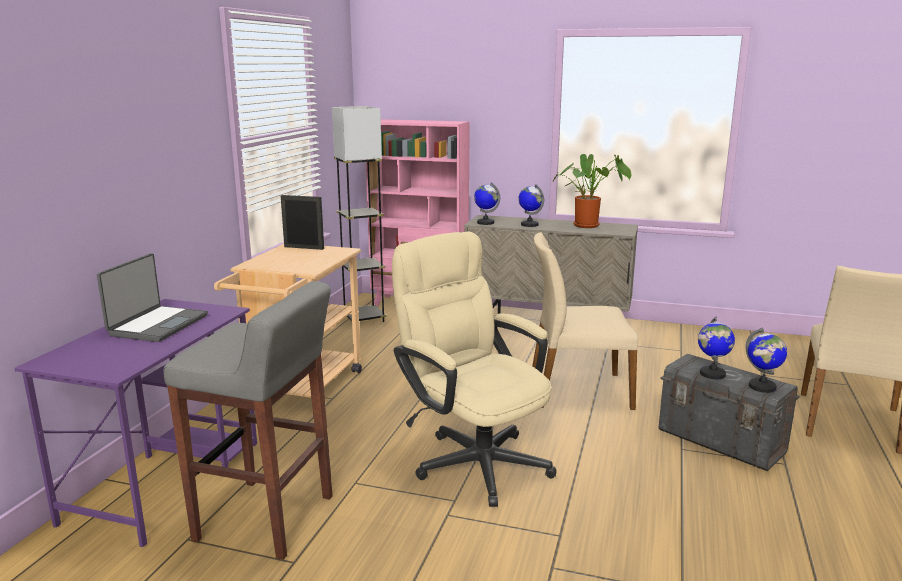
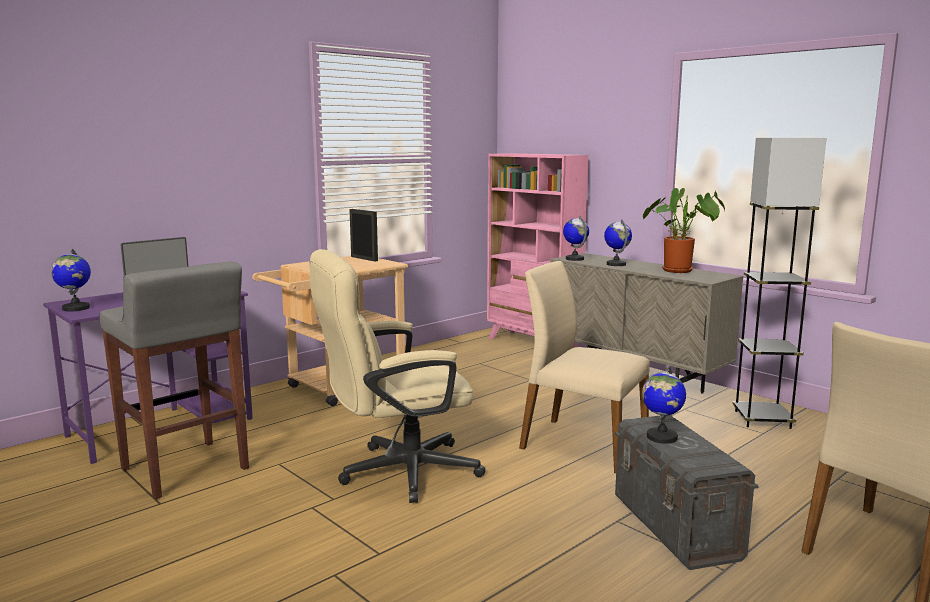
camera: 30 degrees right, 5 degrees down
grey floor lamp [332,106,387,322] -> grey floor lamp moved to [733,138,826,429]
beige office chair [392,232,557,507] -> beige office chair turned 105 degrees counterclockwise [309,249,485,503]
globe [746,328,787,393] -> globe moved to [51,249,91,311]

